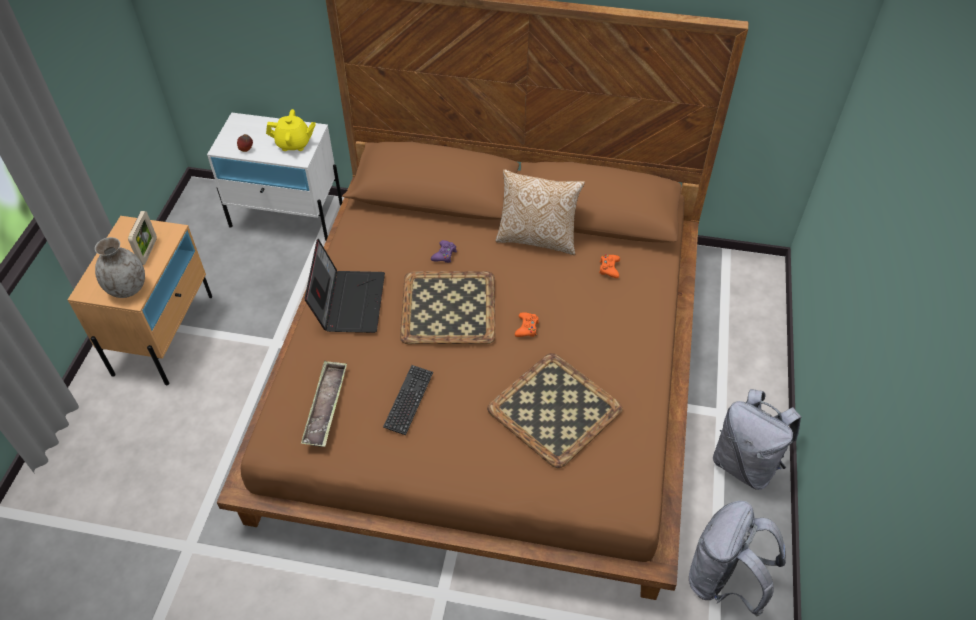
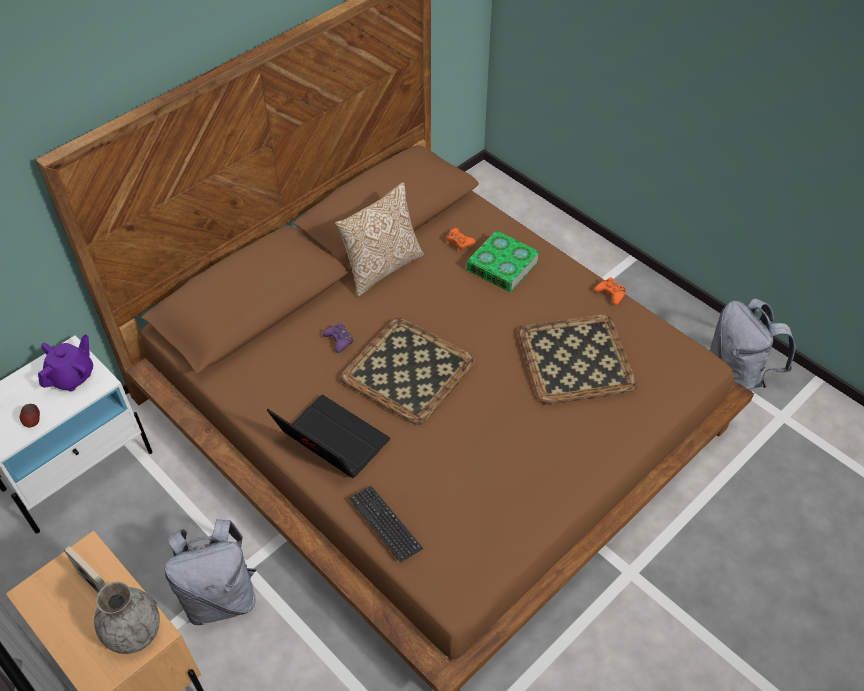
camera: 55 degrees left, 0 degrees up
yellow teapot [266,109,316,151] -> purple teapot [38,334,93,391]
tray [301,361,347,447] -> none
keyboard [383,365,433,435] -> keyboard moved to [349,486,423,562]
orange game controller [515,312,539,337] -> orange game controller moved to [594,277,626,305]
grey backpack [713,389,801,490] -> grey backpack moved to [165,519,256,625]
none -> book [467,230,540,292]

